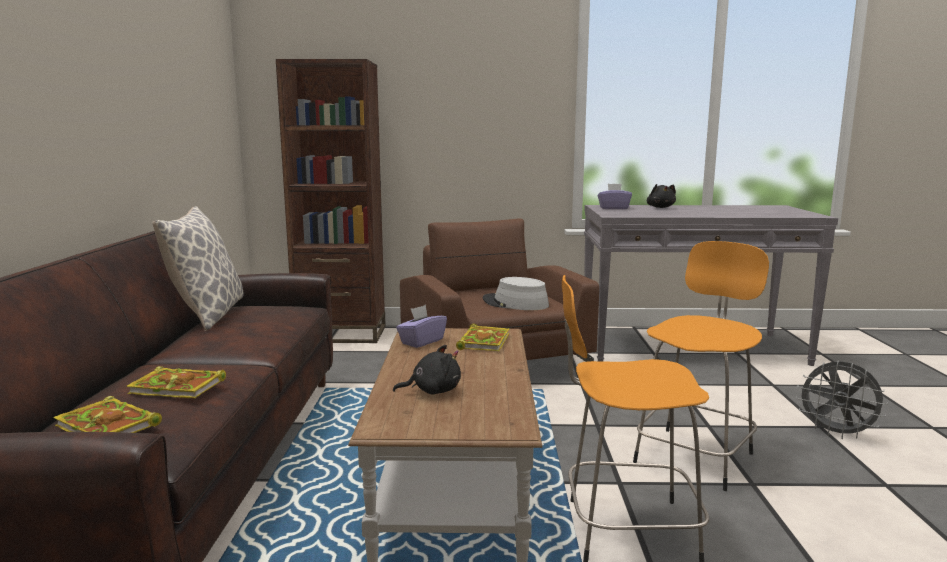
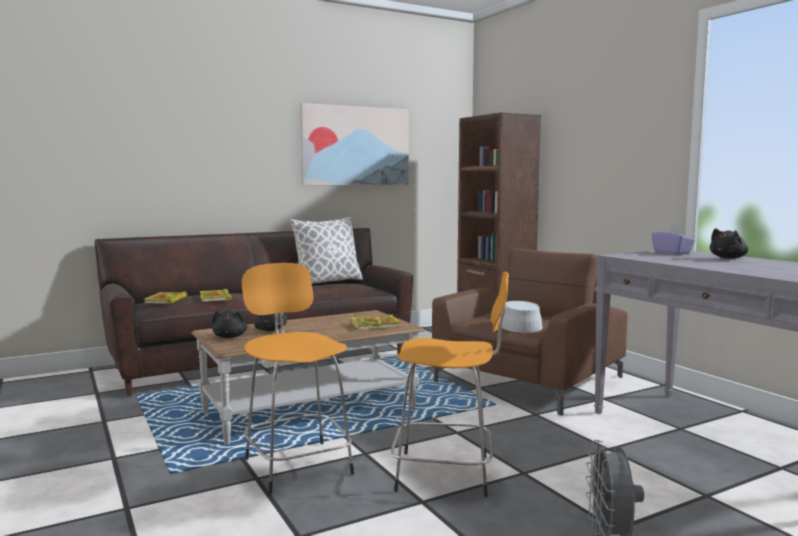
camera: 60 degrees right, 5 degrees down
purple tissue box [396,305,447,348] -> none
none -> black plush toy [212,310,247,338]
none -> picture [300,103,409,185]

